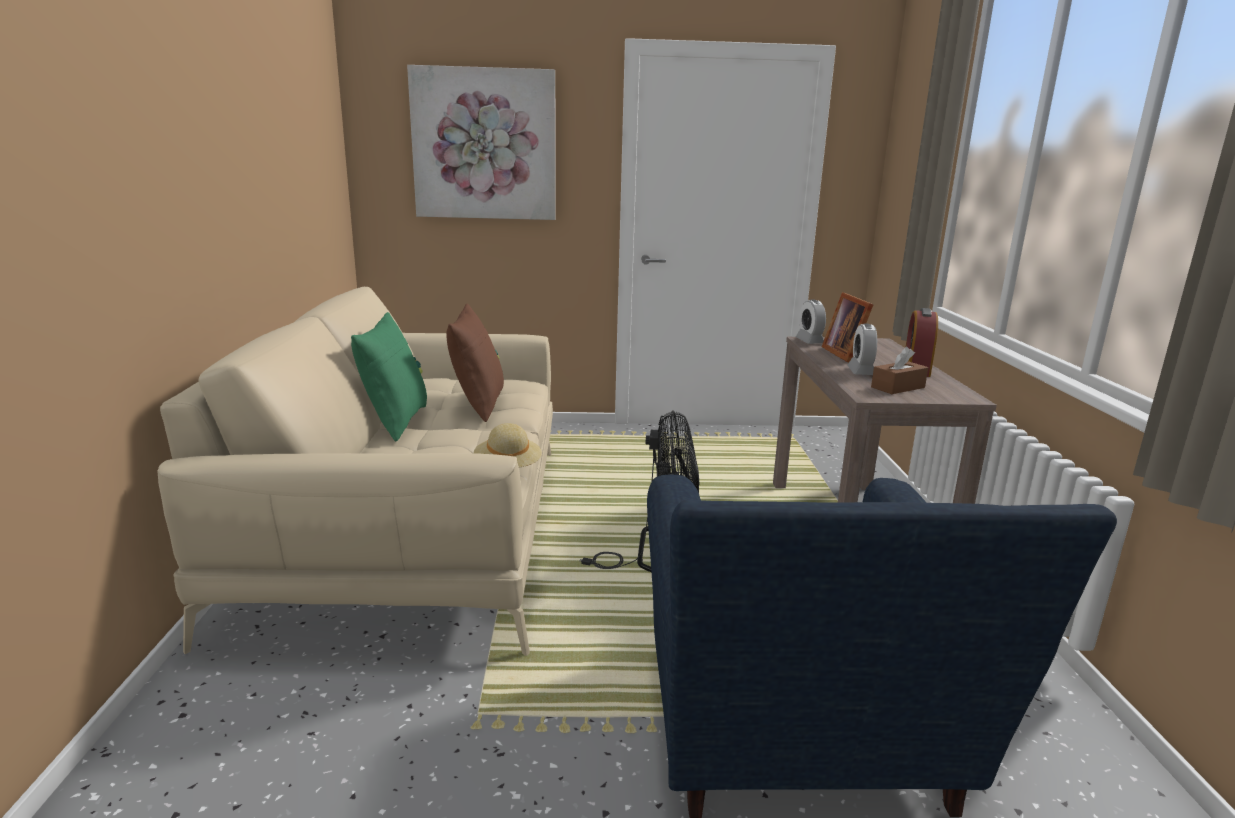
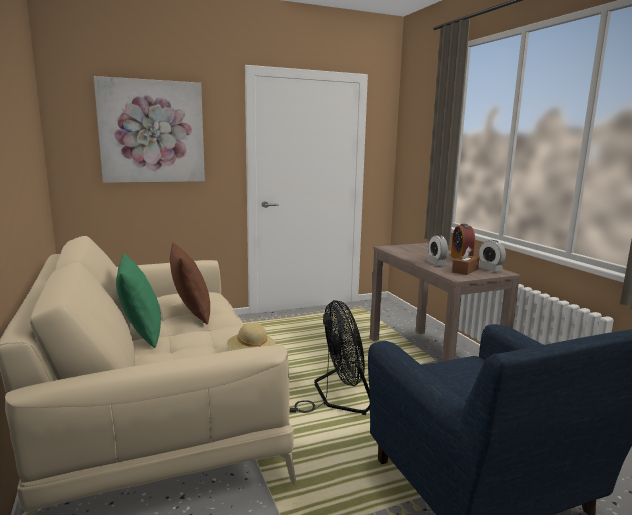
camera: 20 degrees left, 5 degrees down
alarm clock [796,300,826,344] -> alarm clock moved to [478,240,506,272]
picture frame [822,292,874,362] -> none

